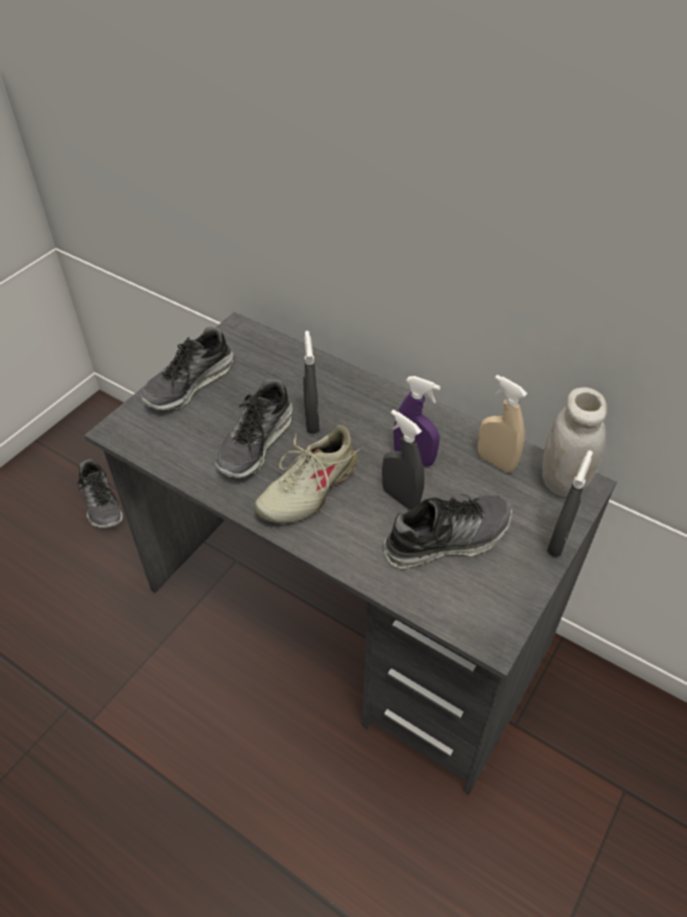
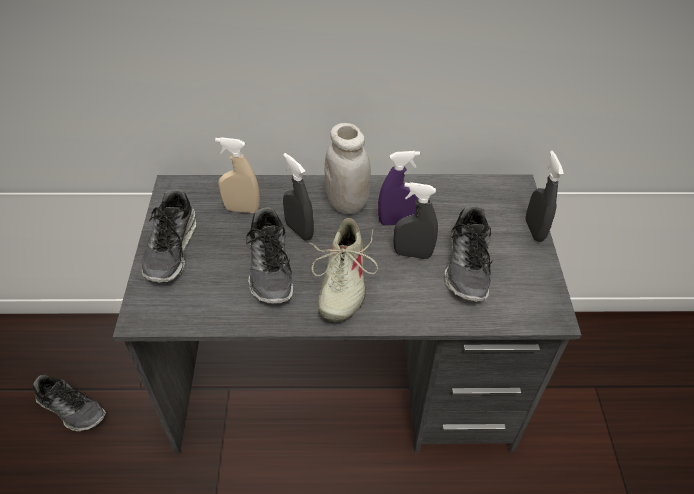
camera: 35 degrees left, 0 degrees up
shoe [384,494,512,568] -> shoe turned 150 degrees clockwise [445,205,493,302]
beige spray bottle [477,375,527,473] -> beige spray bottle moved to [215,137,260,213]
white jar [542,387,607,497] -> white jar moved to [325,123,371,214]

